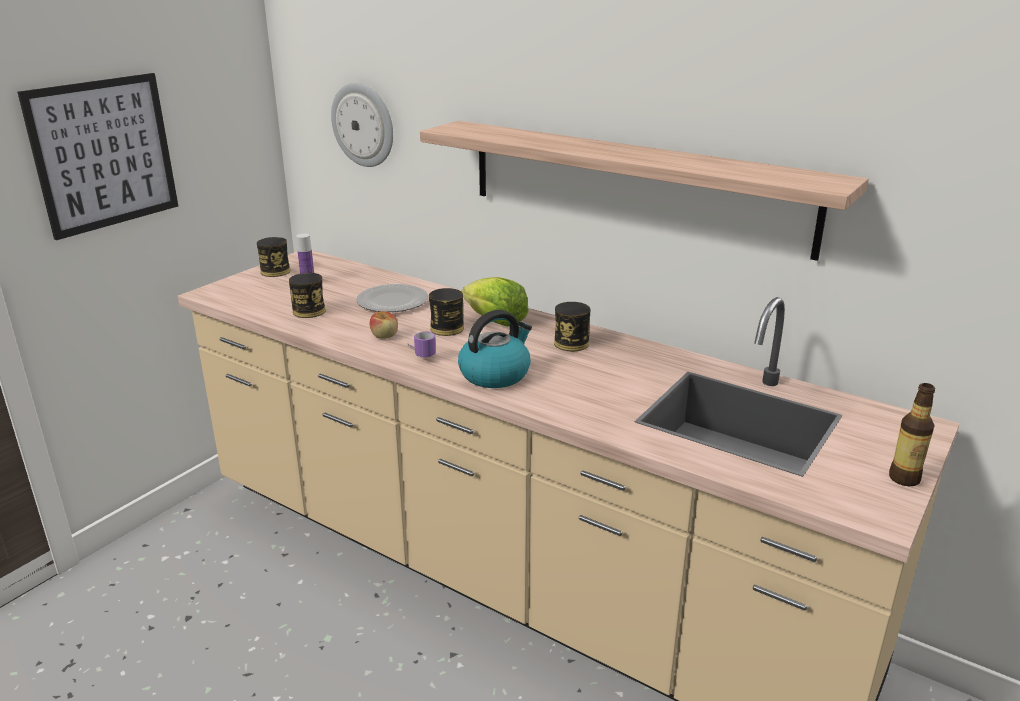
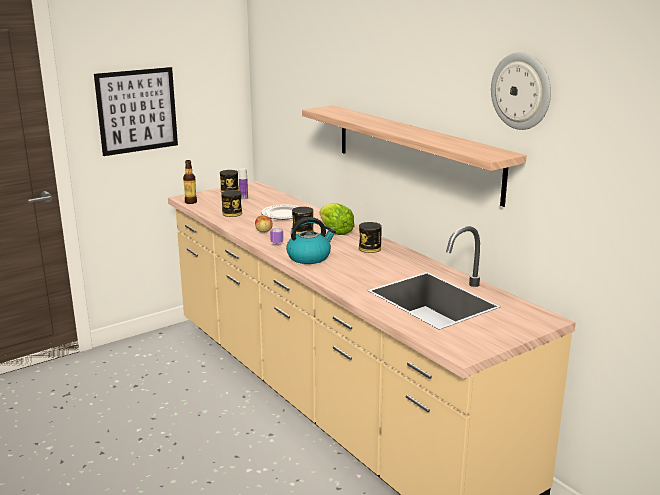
camera: 20 degrees right, 5 degrees down
wall clock [331,83,393,167] -> wall clock moved to [491,52,551,130]
bottle [889,383,935,486] -> bottle moved to [183,160,197,204]

